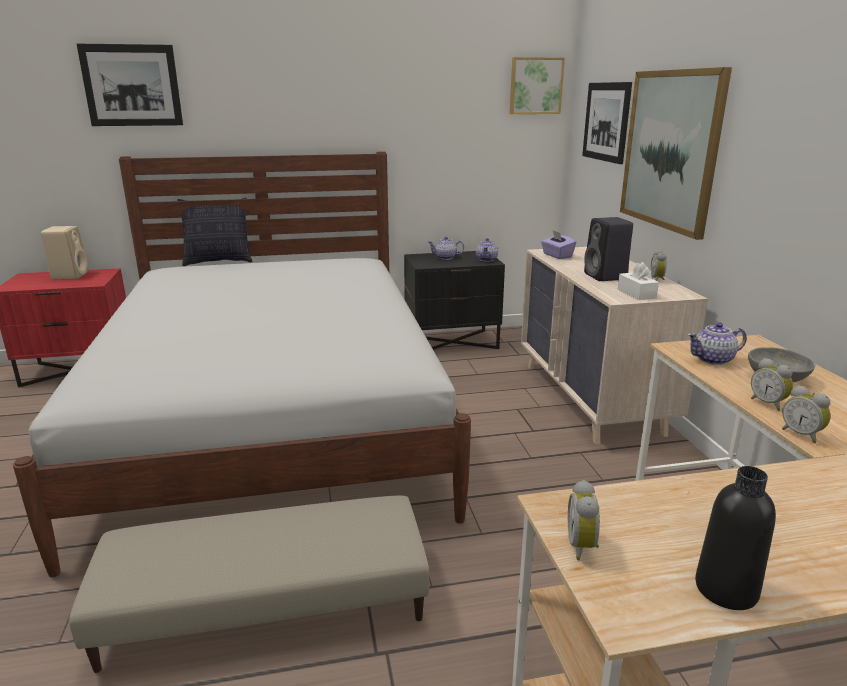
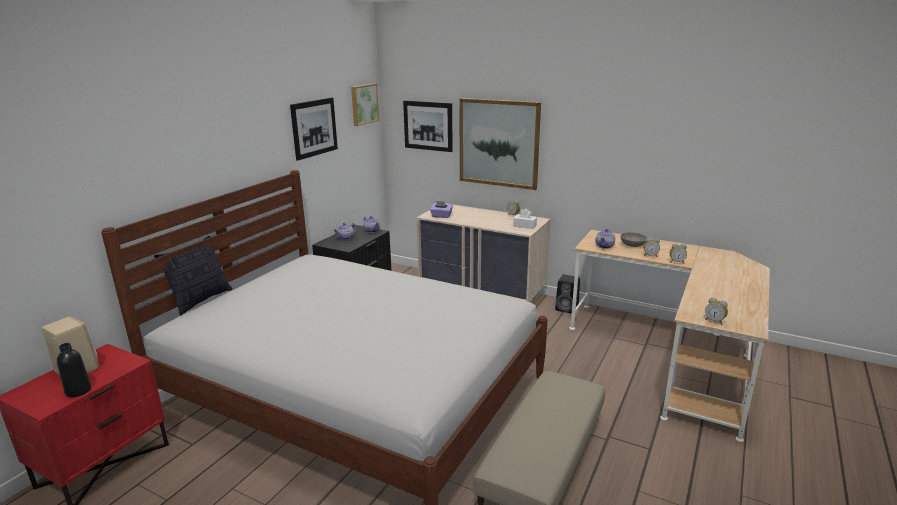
camera: 50 degrees left, 0 degrees up
picture [77,44,183,126] -> picture moved to [290,98,338,161]
black speaker [584,217,633,281] -> black speaker moved to [555,274,580,314]
black bottle [695,466,776,610] -> black bottle moved to [57,343,91,397]

